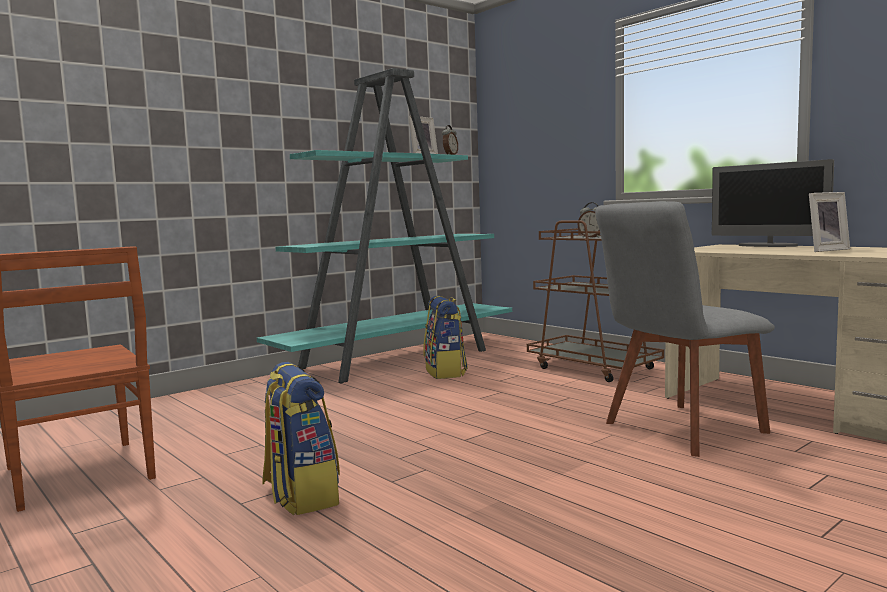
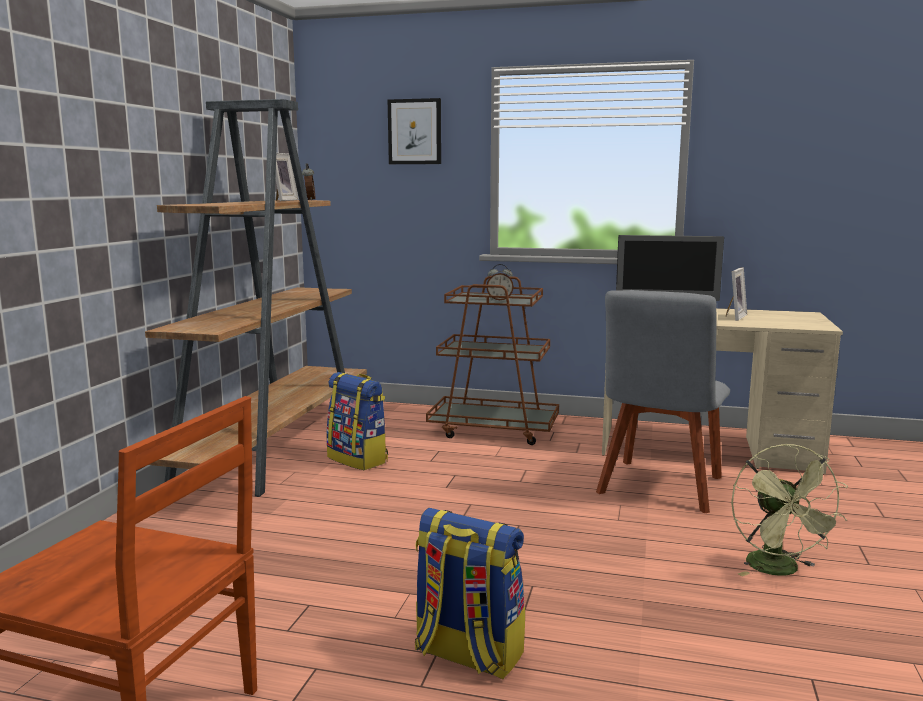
camera: 35 degrees left, 5 degrees up
turquoise bookcase [257,68,512,383] -> brown bookcase [145,99,367,497]
none -> picture [388,98,441,164]
none -> green fan [731,444,848,576]

